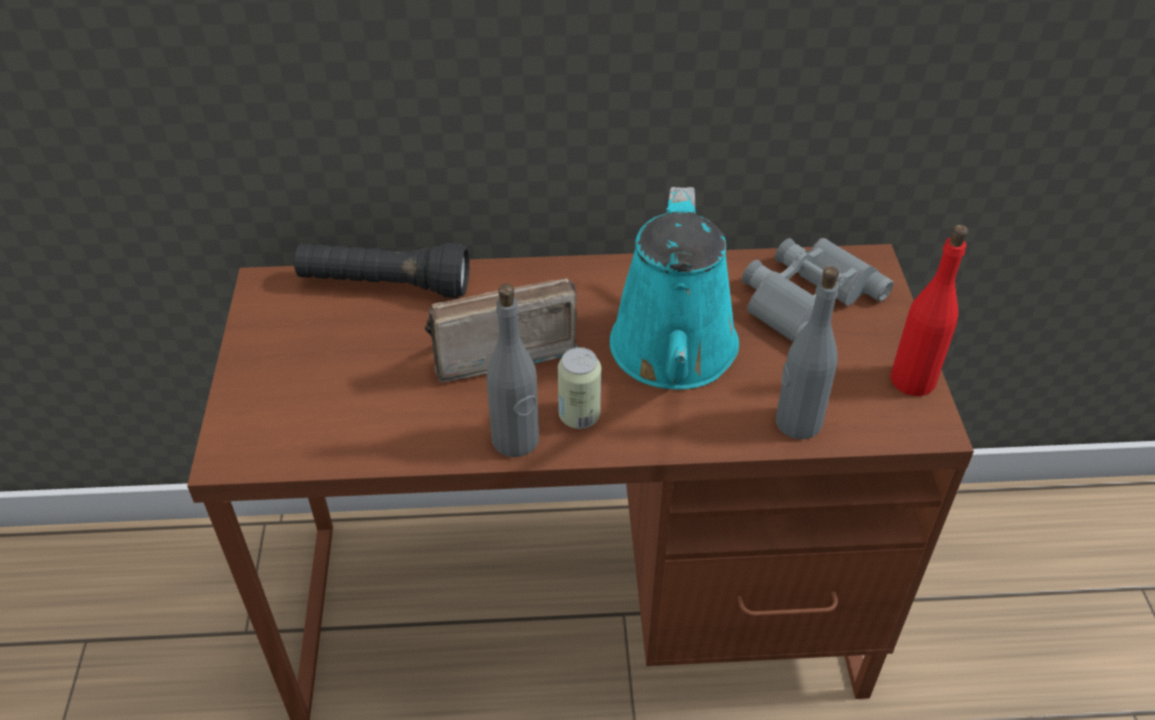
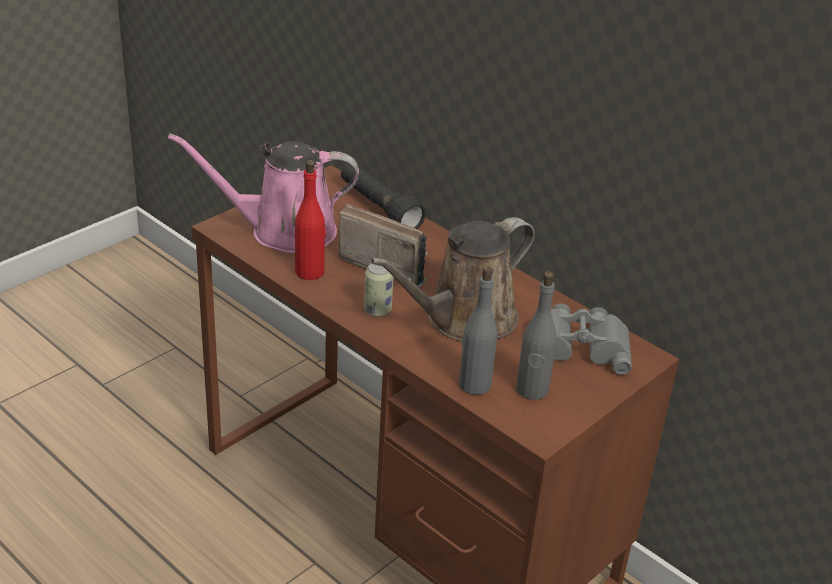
camera: 45 degrees right, 10 degrees down
grey bottle [487,284,539,457] -> grey bottle moved to [516,271,557,400]
turquoise watering can [610,187,739,390] -> brown watering can [370,217,535,341]
red bottle [890,225,968,396] -> red bottle moved to [295,160,326,280]
none -> pink watering can [168,133,359,254]

